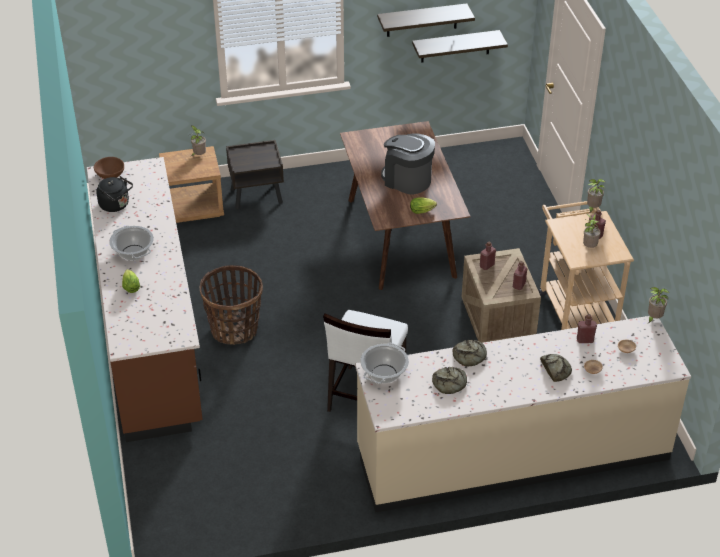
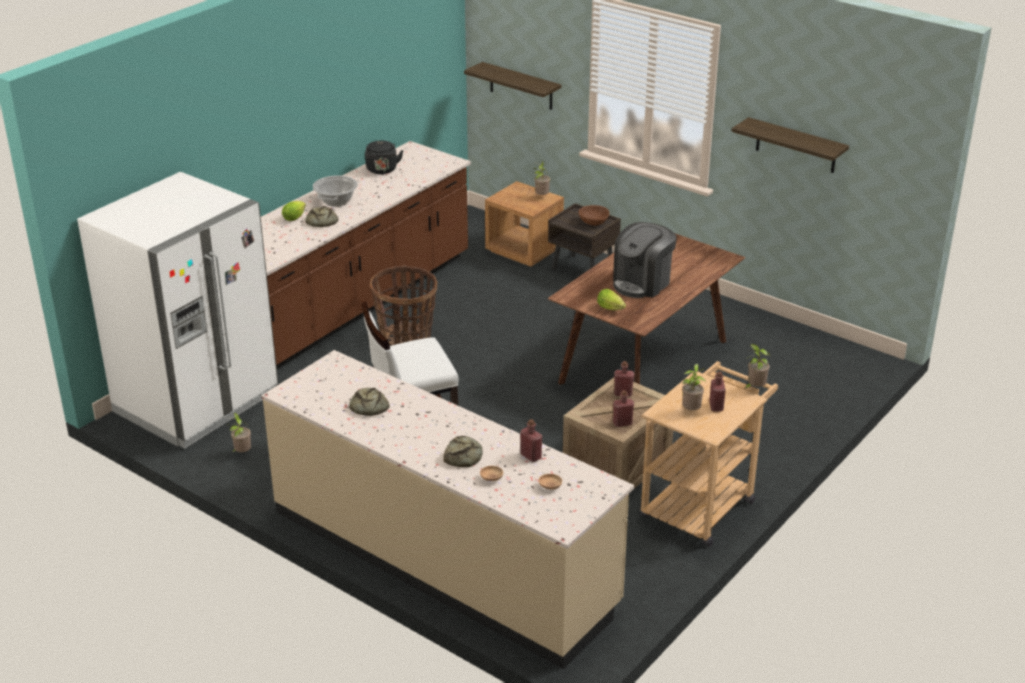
camera: 50 degrees right, 10 degrees down
brown bowl [94,157,124,179] -> brown bowl moved to [578,205,609,226]
cooking pot [360,343,409,384] -> none
coffee machine [381,133,435,194] -> coffee machine turned 135 degrees counterclockwise [613,222,677,298]
shelf [412,30,508,63] -> shelf moved to [464,62,561,110]
bread [452,340,487,366] -> bread moved to [305,206,338,227]
potted plant [648,287,669,323] -> potted plant moved to [226,413,251,452]
none -> white fridge [77,172,278,448]

